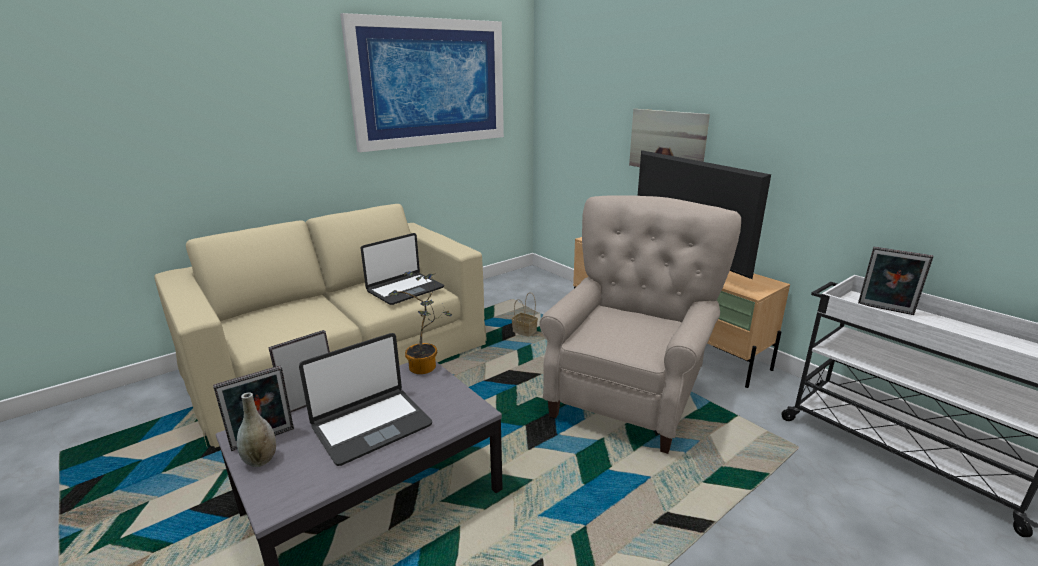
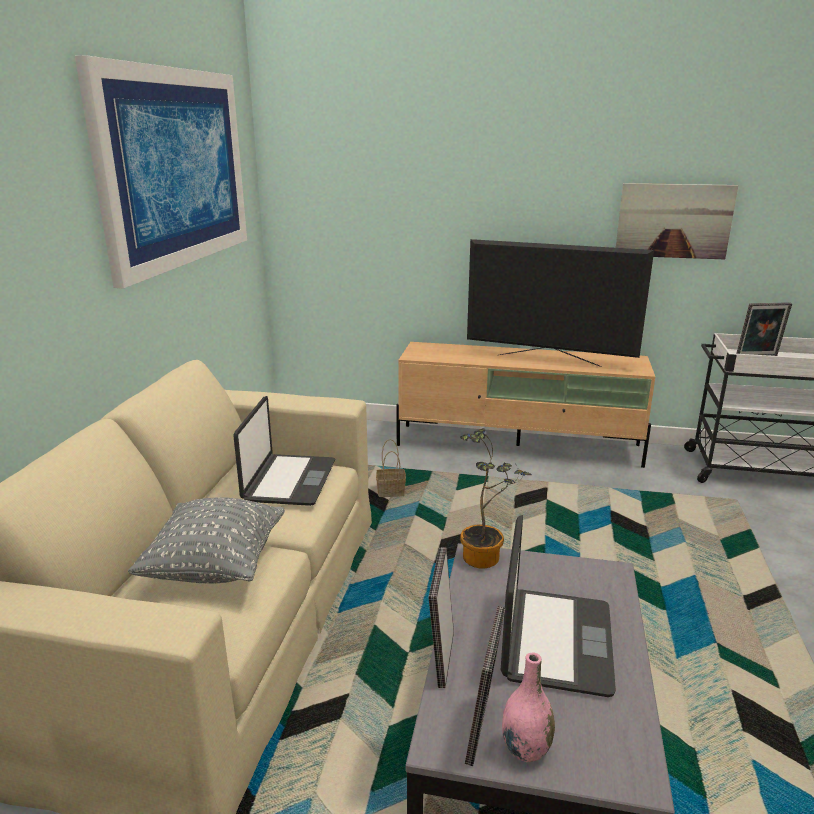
camera: 40 degrees left, 0 degrees up
grey vase [237,392,276,467] -> pink vase [502,652,555,762]
beige armchair [540,195,741,454] -> none
picture [629,109,710,167] -> picture moved to [616,183,738,259]
none -> grey pillow [128,497,285,583]

